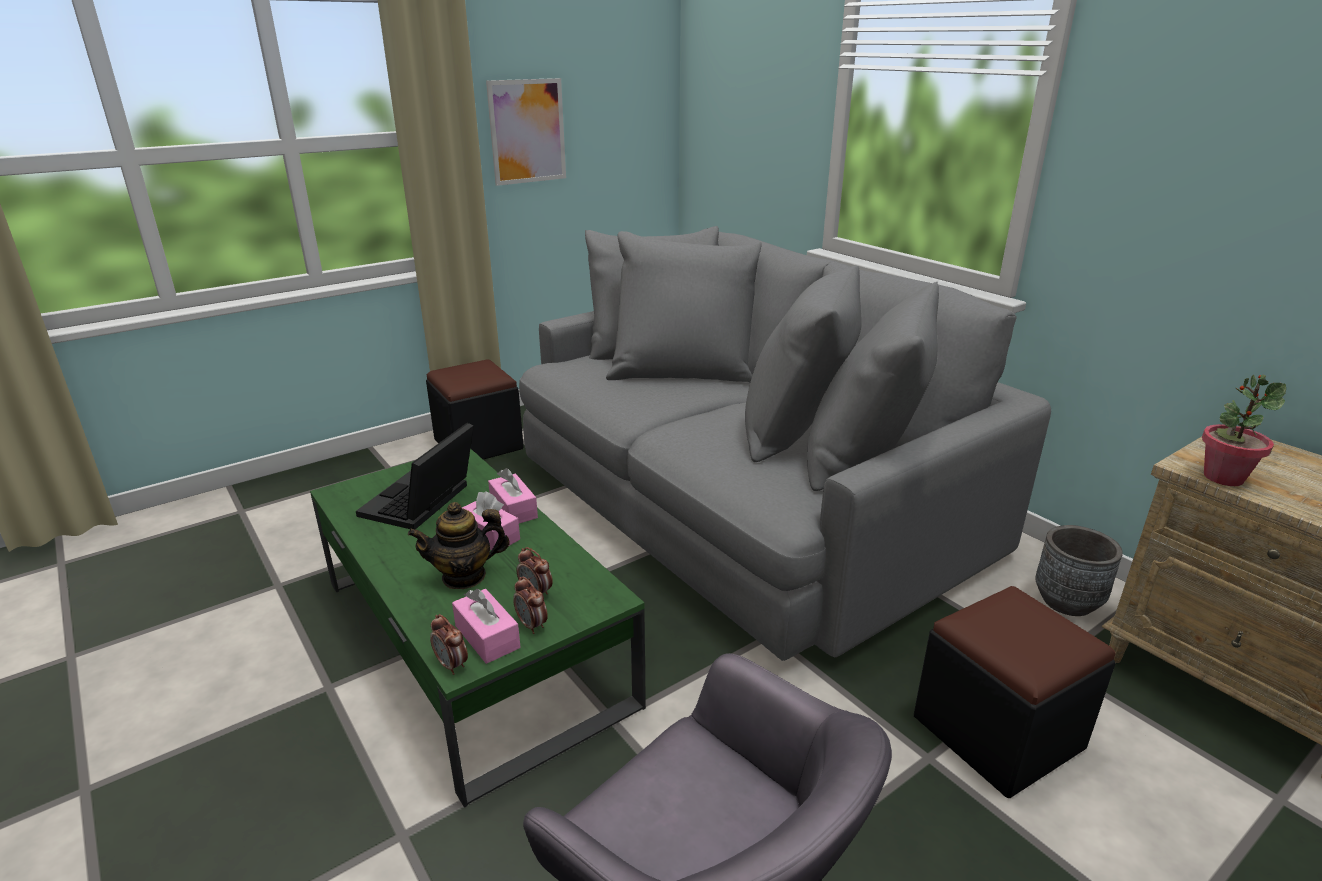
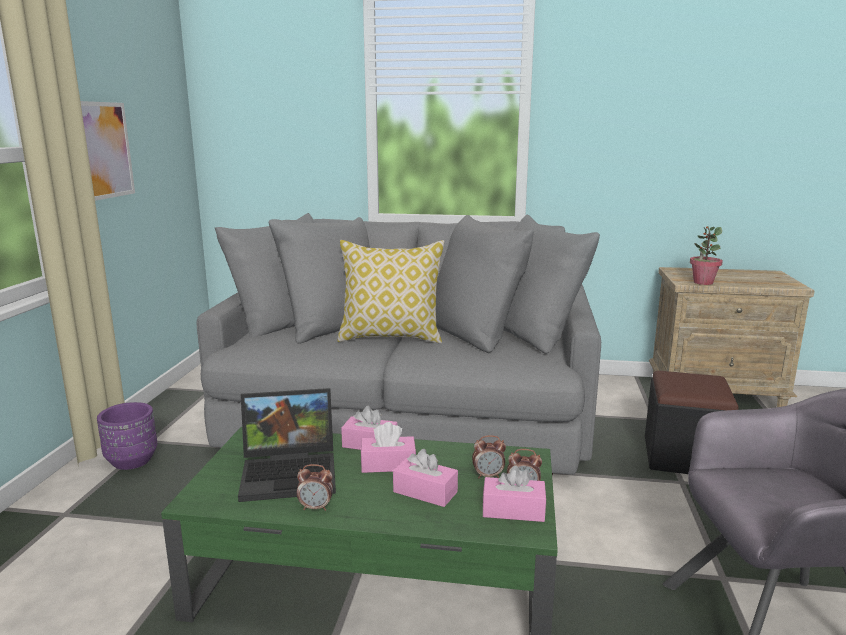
camera: 45 degrees left, 10 degrees down
laptop [356,423,474,529] -> laptop turned 75 degrees counterclockwise [238,388,336,502]
teapot [408,502,510,589] -> pink tissue box [393,449,458,507]
black ottoman [426,360,524,460] -> purple planter [97,402,157,470]
alarm clock [430,614,468,675] -> alarm clock moved to [297,464,333,511]
grey planter [1035,525,1123,616] -> none
none -> pillow [338,240,444,343]

